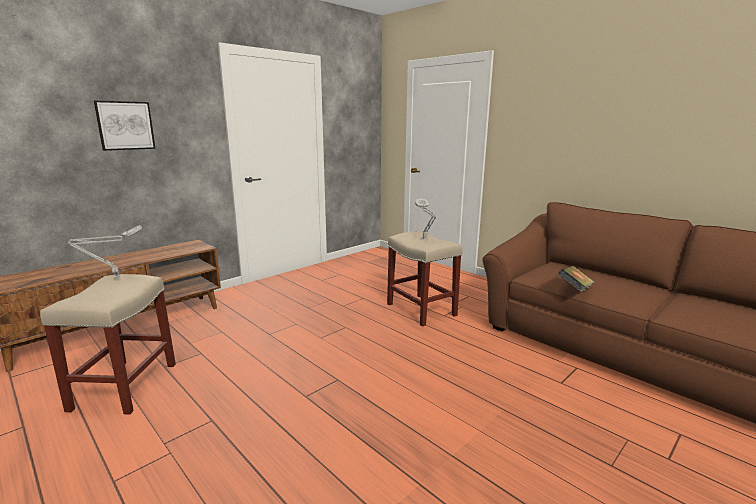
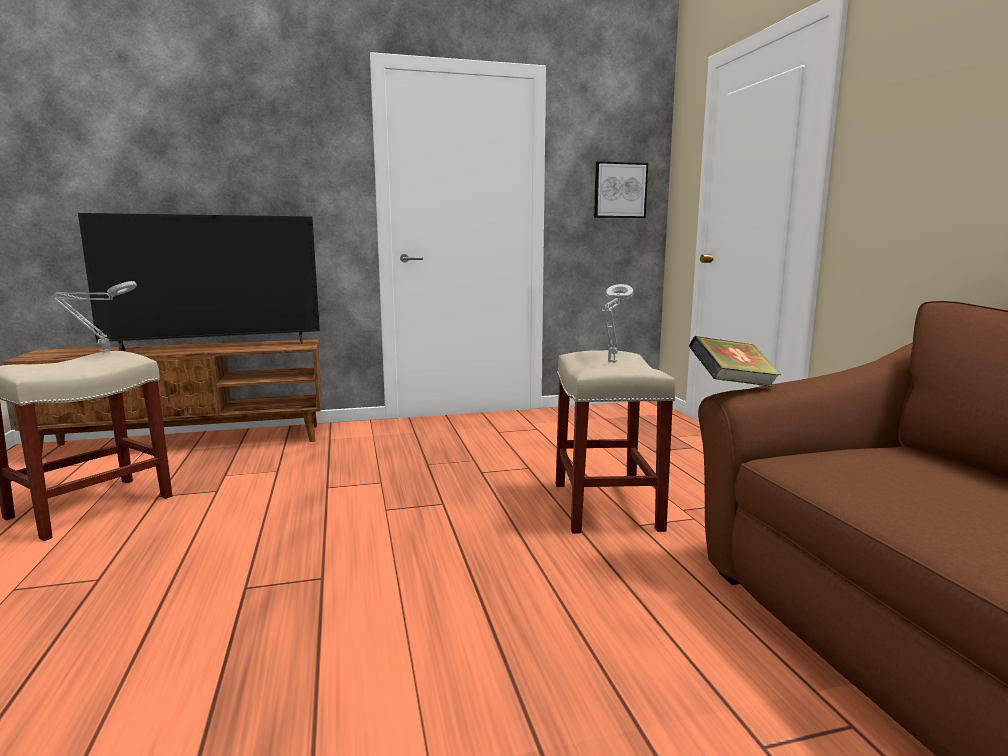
camera: 30 degrees right, 5 degrees down
picture [94,101,156,151] -> picture moved to [594,161,648,218]
book [558,266,594,292] -> book moved to [689,336,781,387]
none -> television [78,213,320,351]

